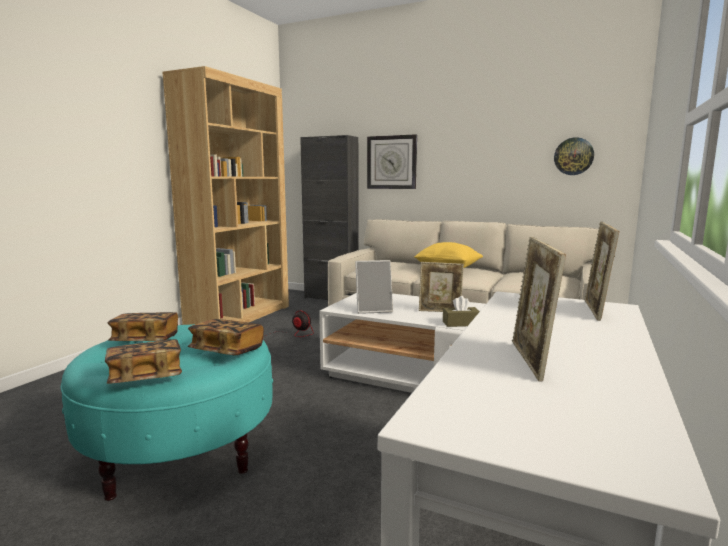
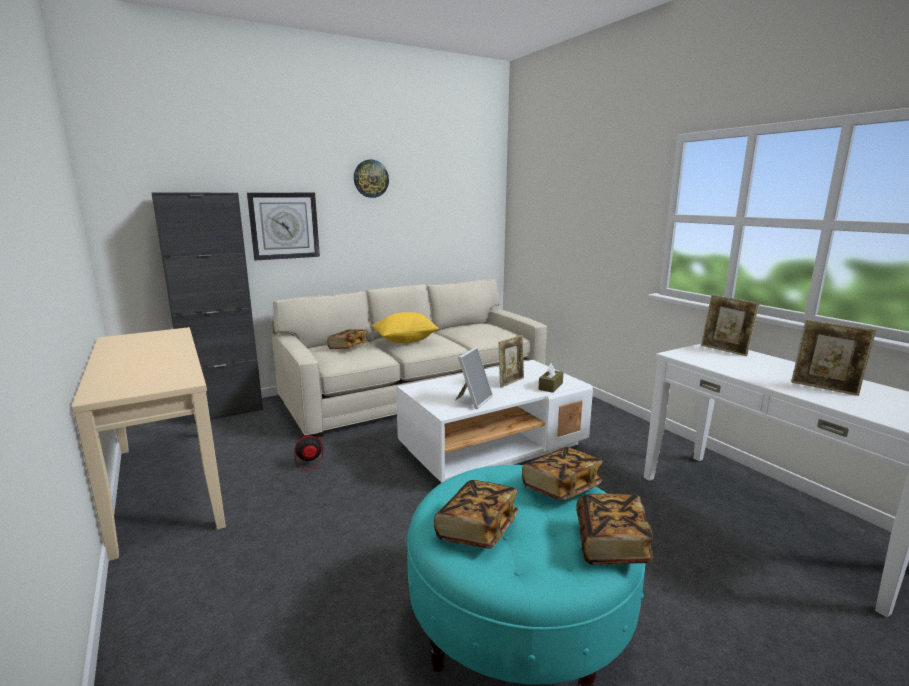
camera: 55 degrees left, 5 degrees up
brown bookcase [162,66,289,325] -> beige console table [71,327,226,561]
wall clock [554,137,594,175] -> wall clock moved to [354,160,389,198]
none -> book [327,329,369,349]

